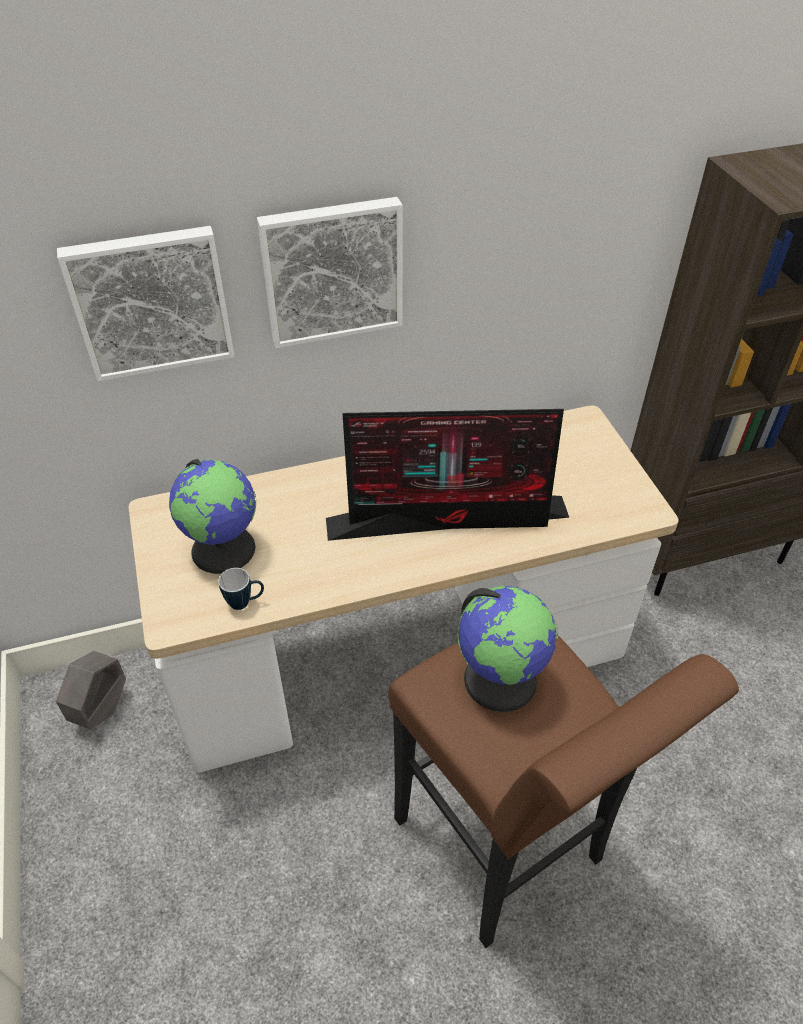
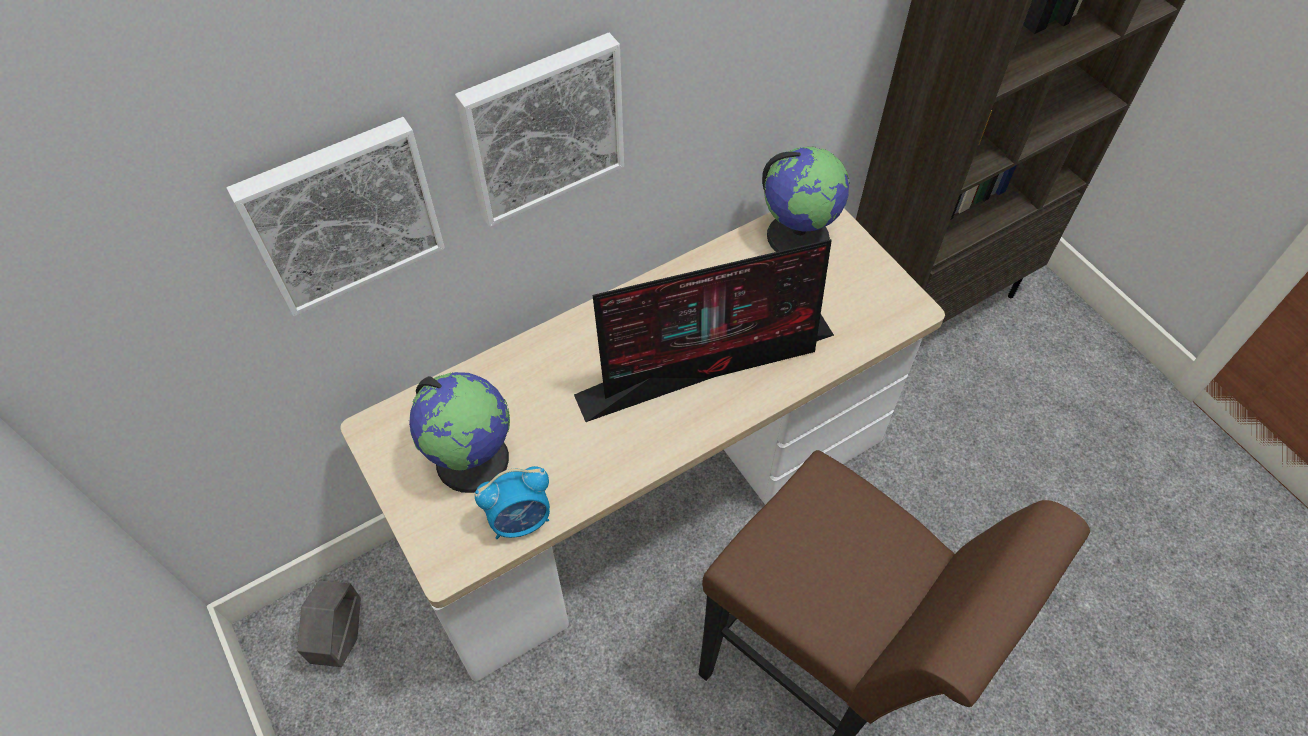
camera: 15 degrees left, 10 degrees up
mug [218,568,264,610] -> alarm clock [475,466,550,539]
globe [458,586,558,712] -> globe moved to [762,147,850,252]

